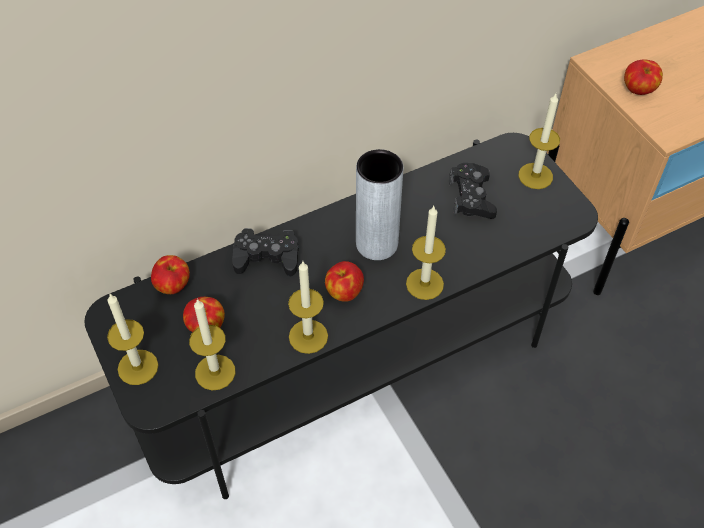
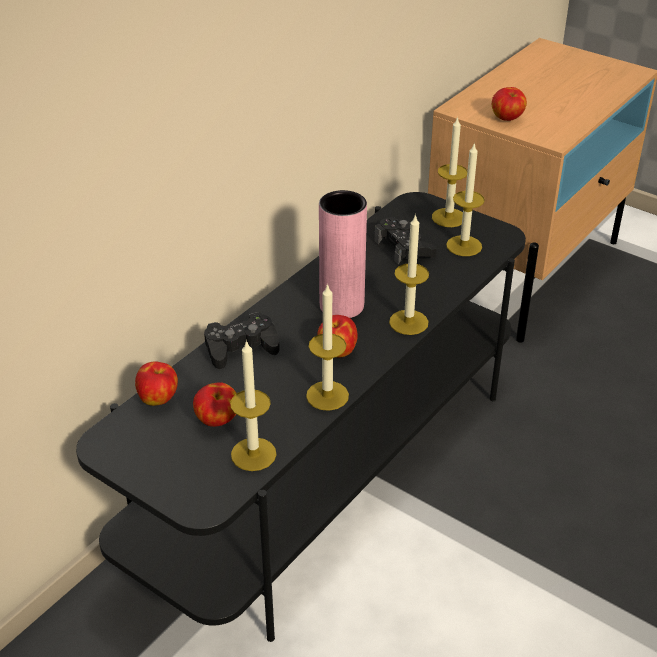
camera: 25 degrees left, 15 degrees down
candle [107,293,158,385] -> candle moved to [446,143,485,256]
grey vase [356,149,403,260] -> pink vase [319,190,367,318]

